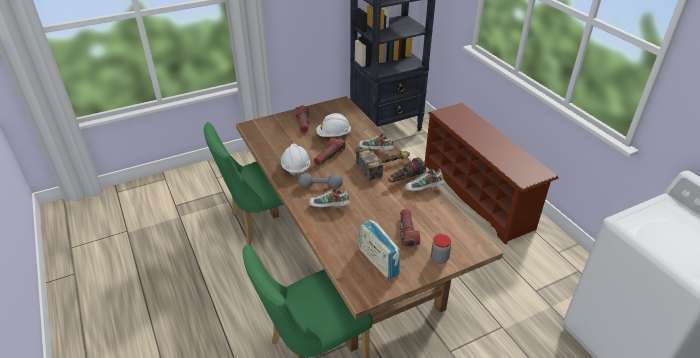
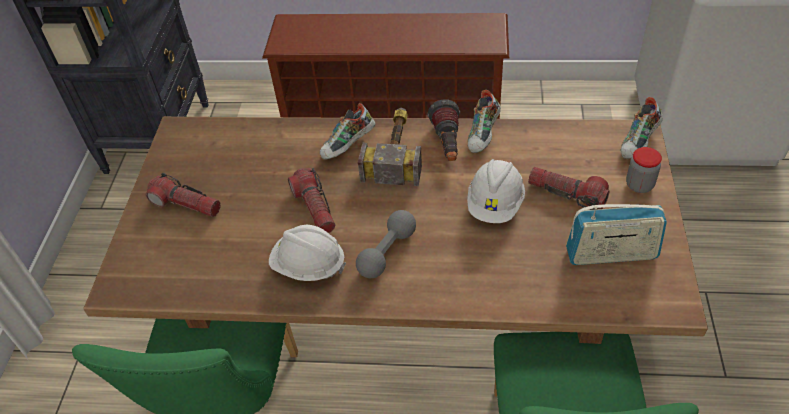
camera: 55 degrees left, 10 degrees up
shoe [309,187,350,207] -> shoe moved to [620,97,663,159]
white hard hat [316,113,351,137] -> white hard hat moved to [467,159,525,223]

